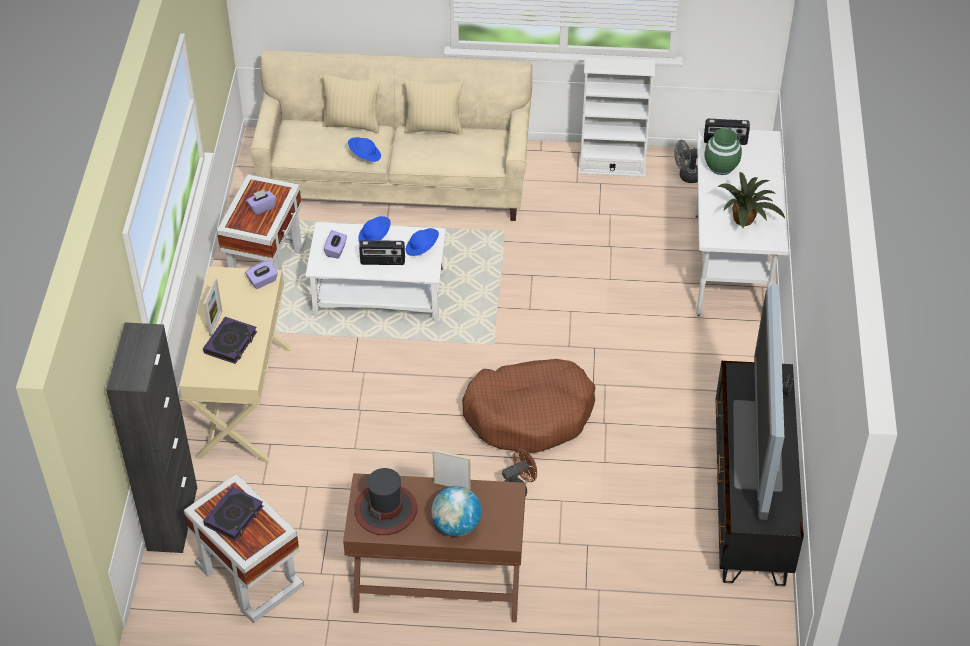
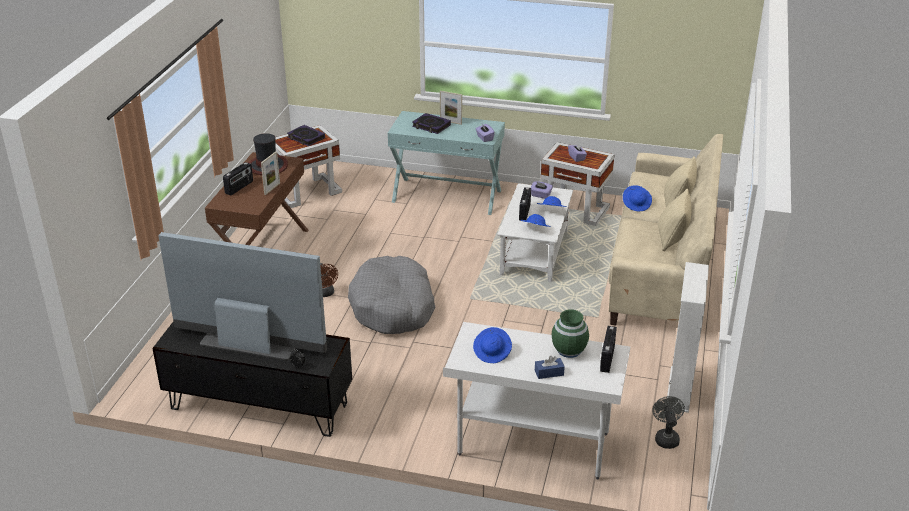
camera: 100 degrees right, 15 degrees down
black cabinet [106,322,197,553] -> none
beige console table [180,266,291,462] -> turquoise console table [388,111,505,215]
globe [431,486,482,537] -> radio [223,162,253,195]
brown dog bed [462,359,595,453] -> grey dog bed [348,256,435,334]
potted plant [717,172,785,228] -> blue hat [473,327,512,363]
none -> blue tissue box [535,356,565,379]

